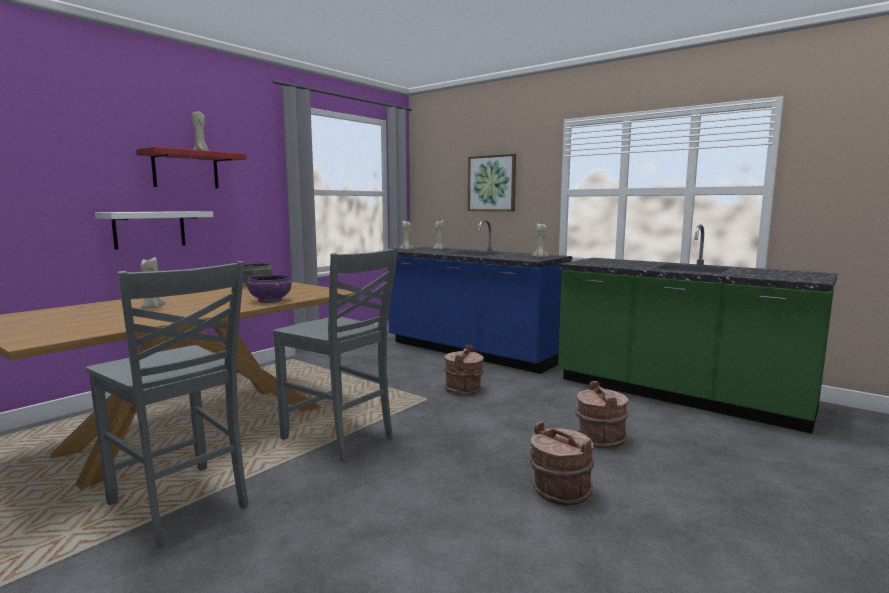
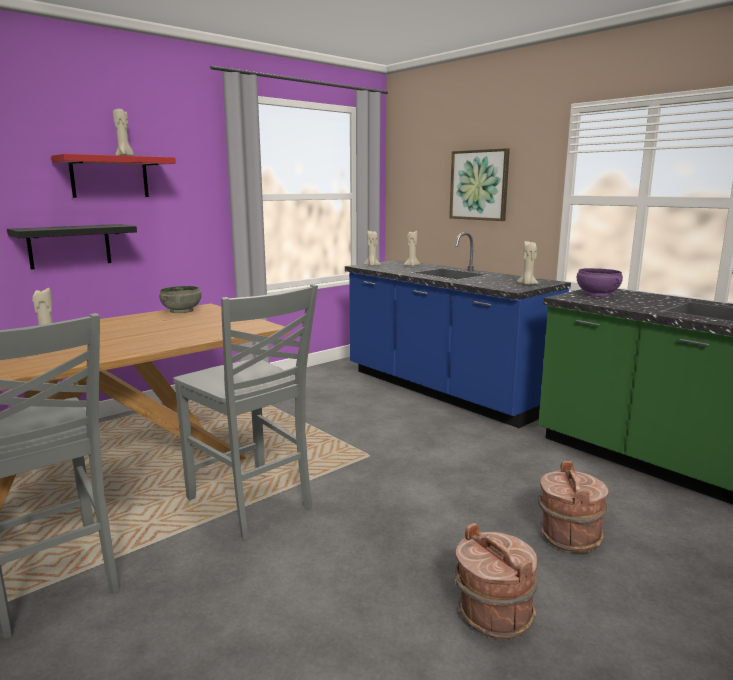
camera: 10 degrees right, 5 degrees up
white shelf [95,211,213,250] -> black shelf [7,224,137,270]
purple bowl [247,275,292,303] -> purple bowl moved to [577,268,623,297]
brown bucket [444,345,484,396] -> none

